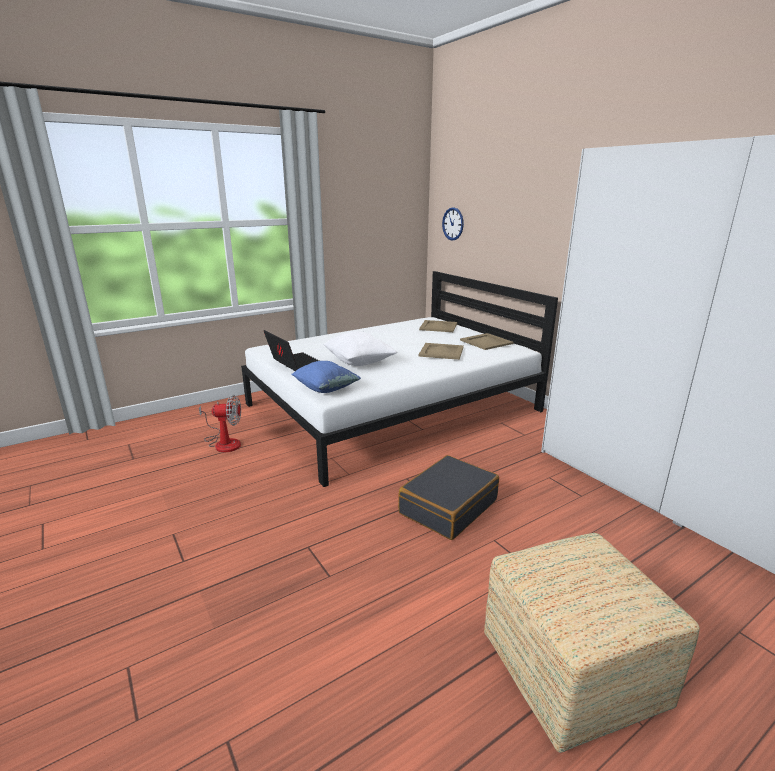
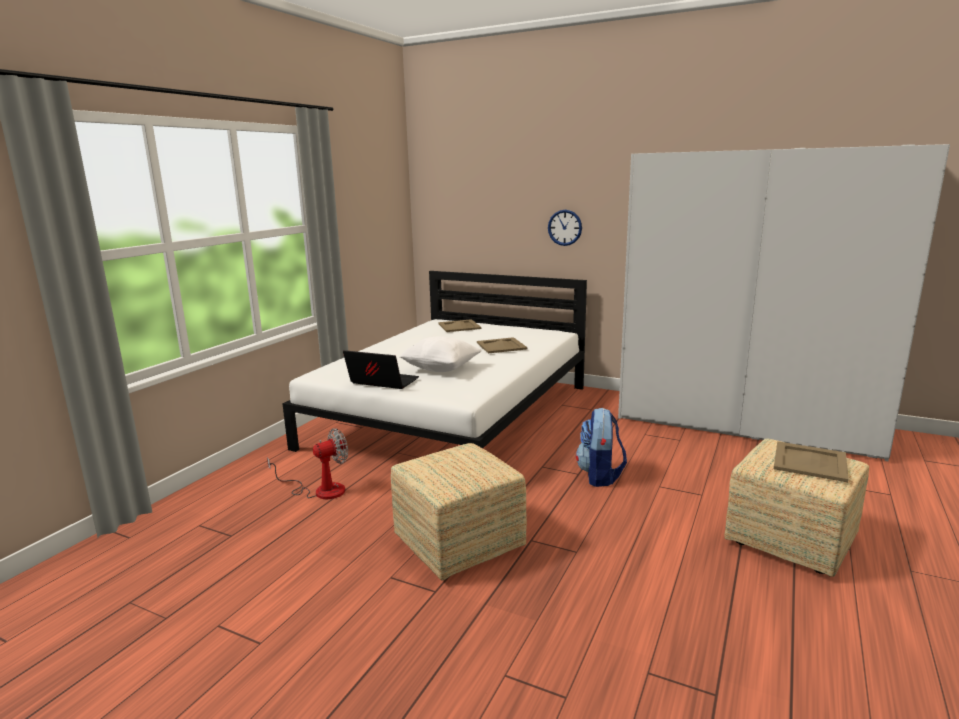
camera: 30 degrees left, 5 degrees down
blue pillow [291,361,361,393] -> none
black suitcase [398,455,499,540] -> backpack [576,408,627,487]
wall clock [442,207,464,241] -> wall clock moved to [548,210,582,246]
beige tray [460,333,514,350] -> beige tray moved to [774,441,848,482]
none -> ottoman [391,443,527,581]

